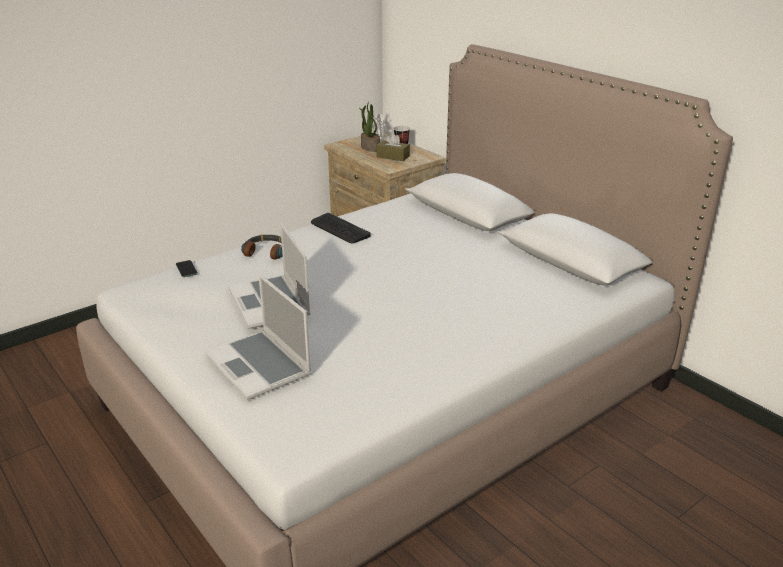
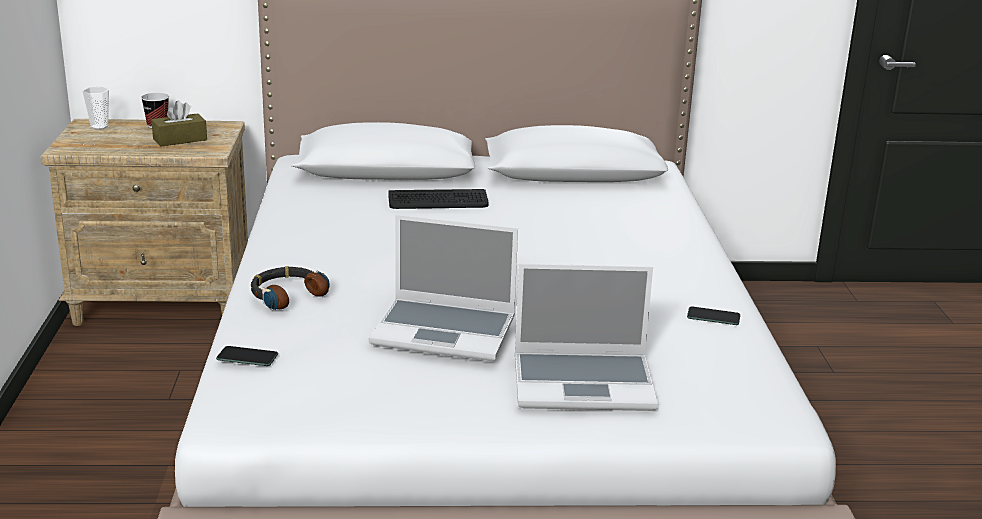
camera: 55 degrees left, 5 degrees down
keyboard [311,213,370,243] -> keyboard moved to [388,189,489,209]
potted plant [359,101,380,152] -> none
none -> phone [687,306,740,325]

